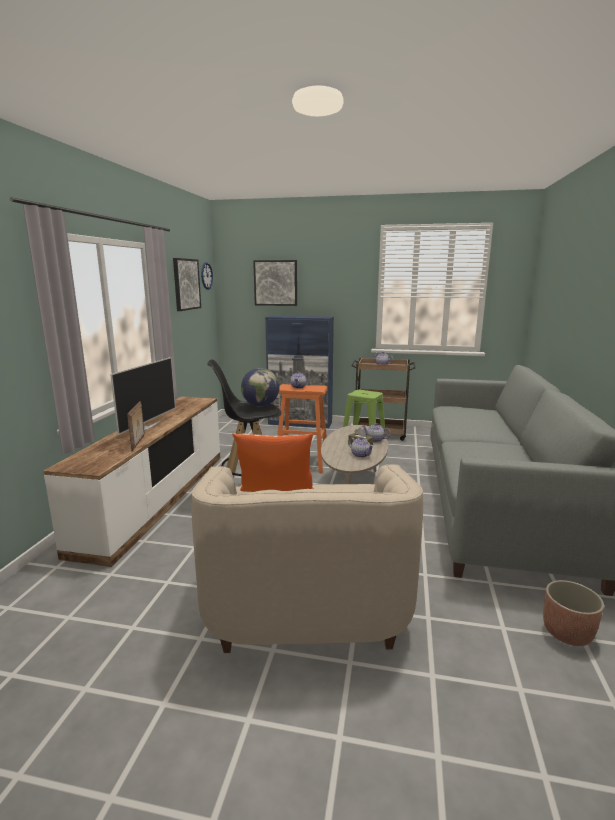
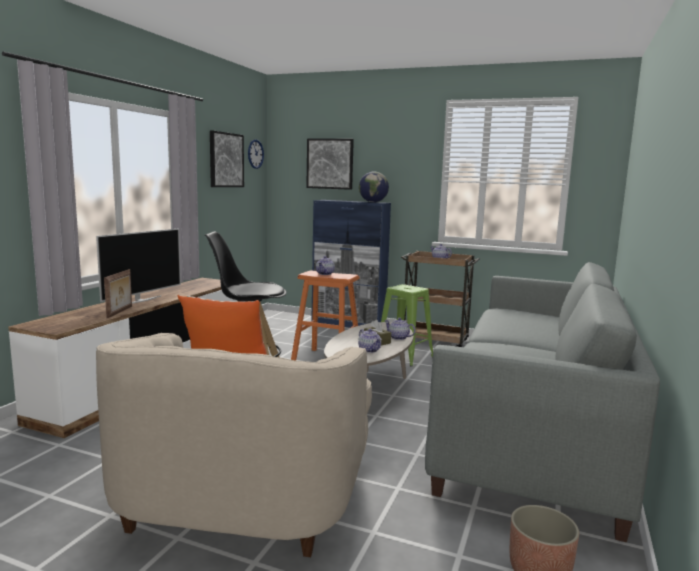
camera: 10 degrees right, 5 degrees down
globe [241,368,279,407] -> globe moved to [359,172,389,202]

